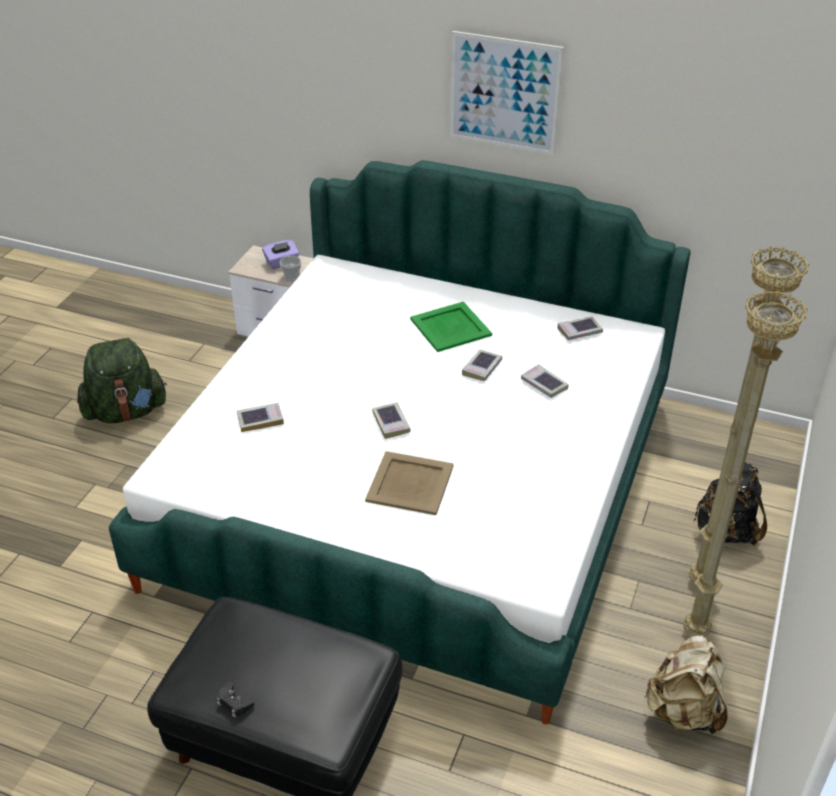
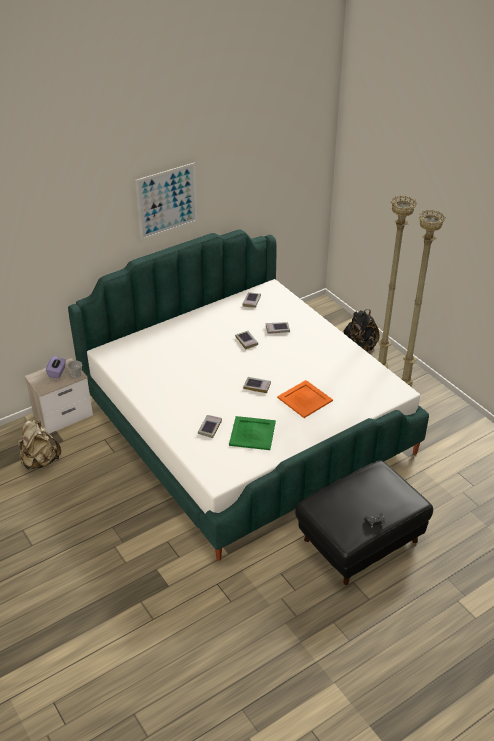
camera: 55 degrees left, 0 degrees up
green backpack [77,338,167,423] -> none
beige tray [365,451,454,515] -> orange tray [277,380,333,418]
green tray [410,302,492,352] -> green tray moved to [229,416,276,450]
beige backpack [644,635,728,734] -> beige backpack moved to [18,420,61,469]

